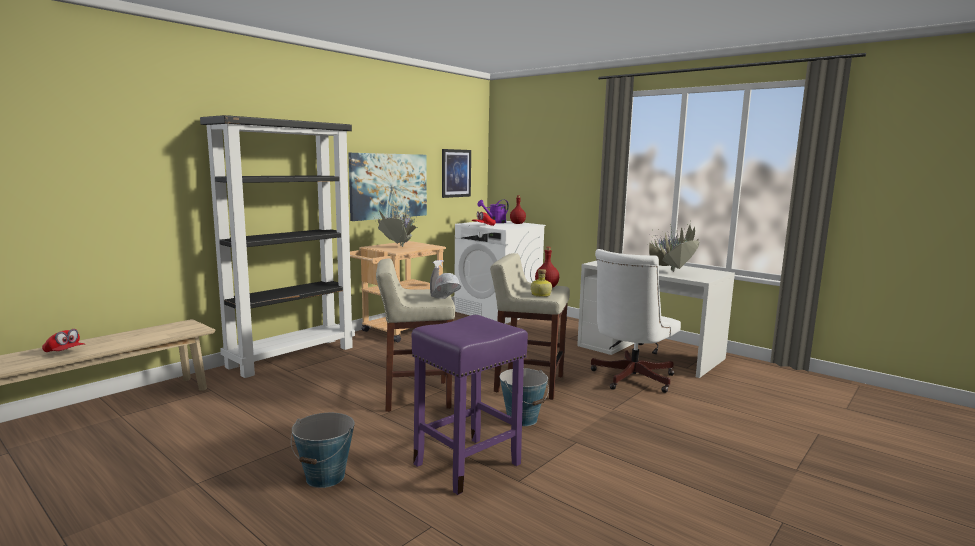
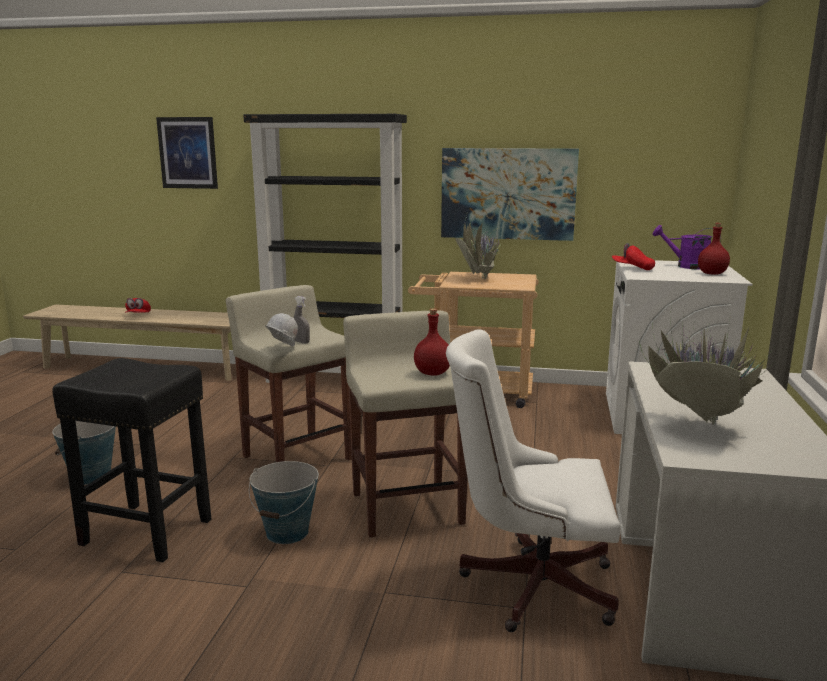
camera: 60 degrees right, 5 degrees up
purple stool [412,315,528,495] -> black stool [52,358,211,562]
picture [442,149,471,198] -> picture moved to [156,117,218,189]
bottle [531,269,552,297] -> none

